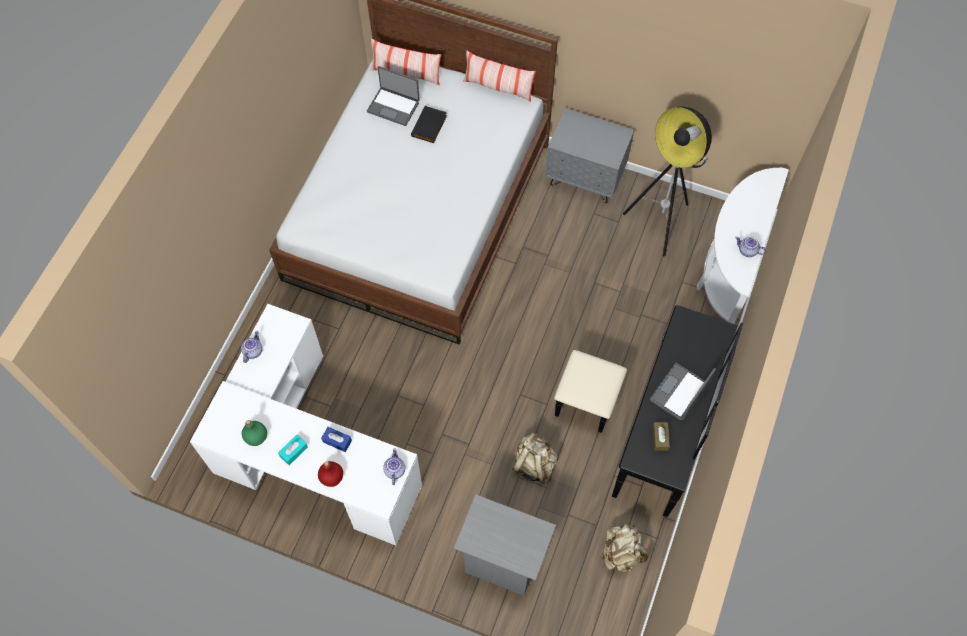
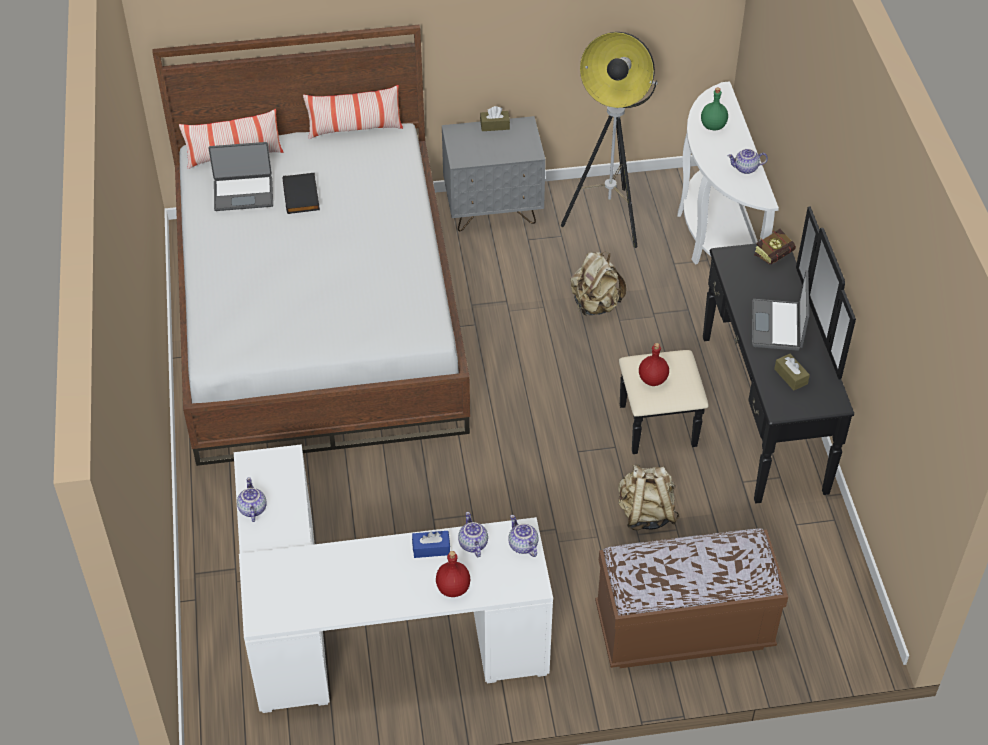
camera: 30 degrees left, 15 degrees down
green bottle [242,420,267,446] -> green bottle moved to [701,88,728,130]
turquoise tissue box [278,435,308,465] -> none
grey nightstand [454,495,556,596] -> brown bench [595,528,788,668]
beige backpack [601,524,648,572] -> beige backpack moved to [570,251,626,316]
none -> teapot [458,512,488,557]
none -> brown tissue box [480,106,510,131]
none -> red bottle [639,343,669,386]
none -> book [754,229,796,265]

